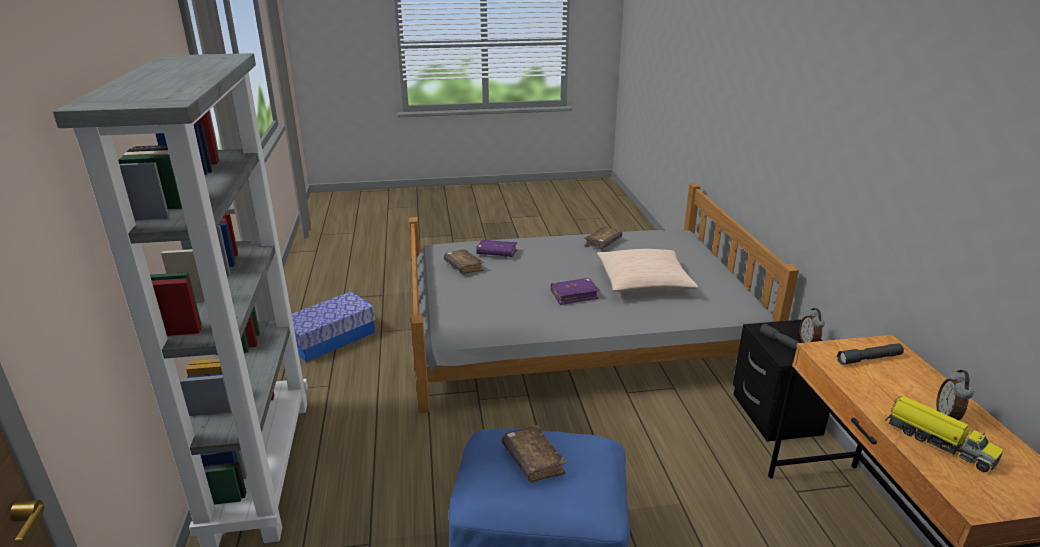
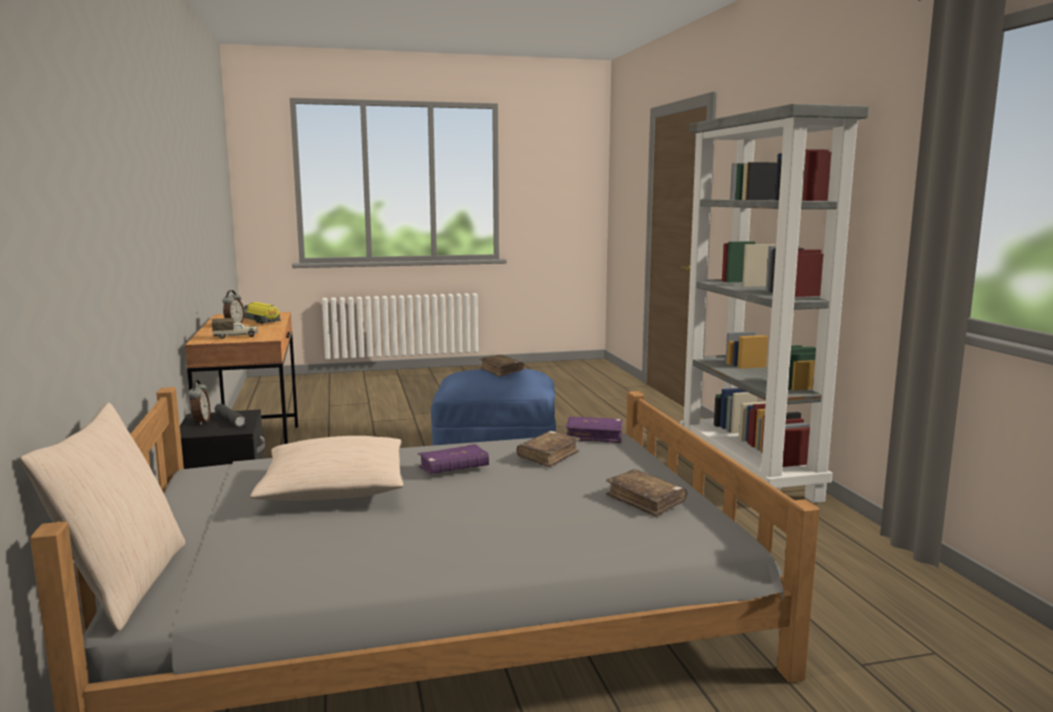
camera: 175 degrees right, 15 degrees down
storage box [292,292,376,362] -> none
purple book [476,239,517,257] -> purple book moved to [566,417,622,443]
brown book [584,227,622,248] -> brown book moved to [517,431,580,468]
grey flashlight [837,343,904,365] -> toy truck [212,318,259,339]
none -> beige pillow [20,403,185,631]

